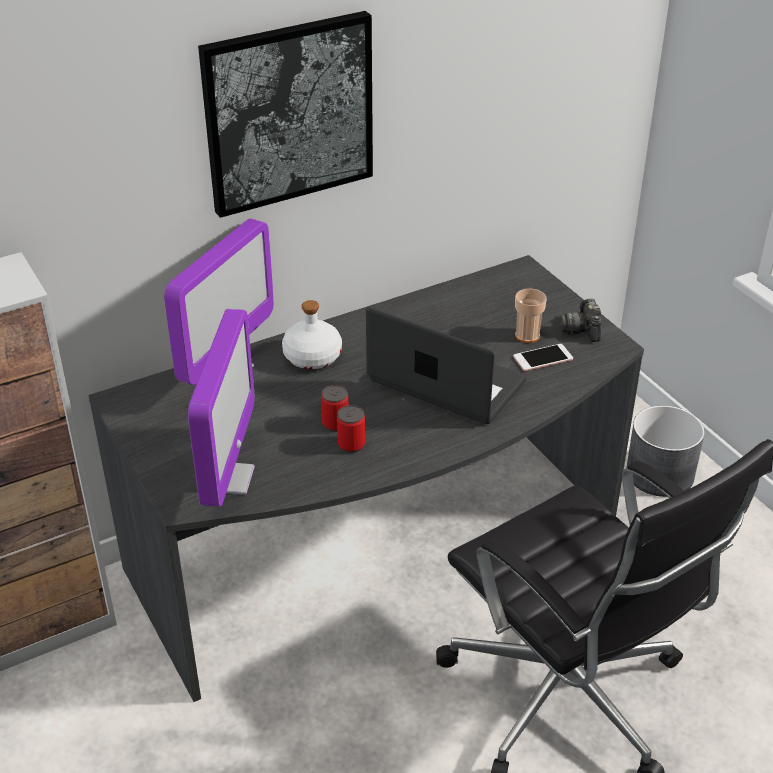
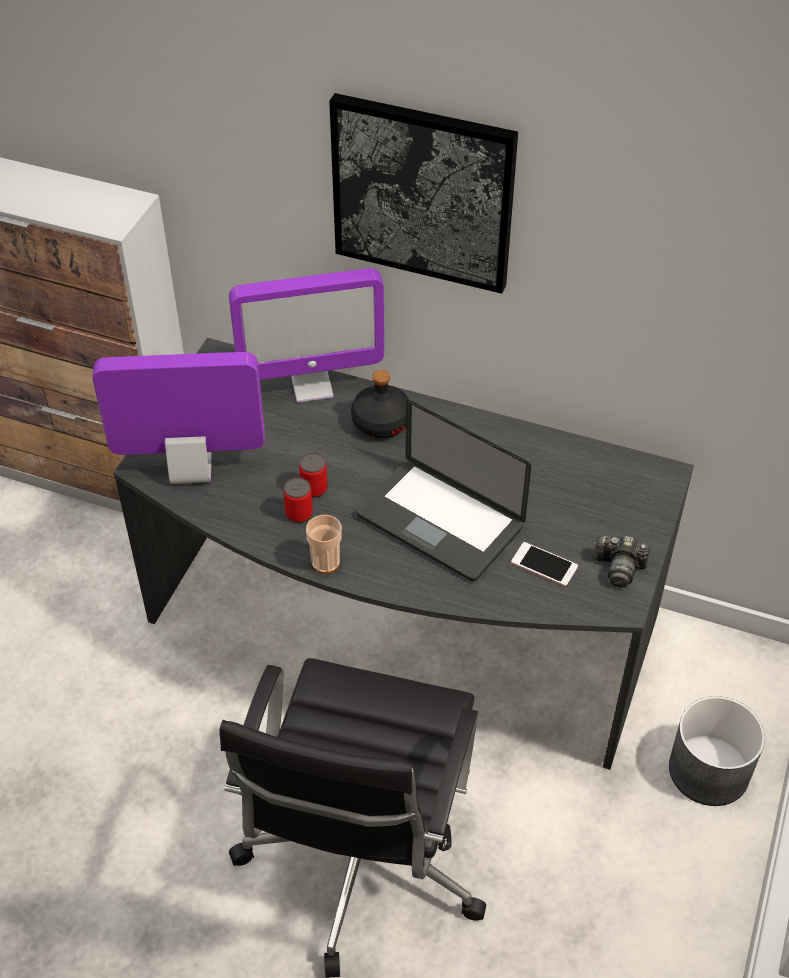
camera: 50 degrees right, 10 degrees up
monitor [188,309,255,507] -> monitor turned 150 degrees counterclockwise [92,352,265,484]
white bottle [282,300,342,369] -> black bottle [351,370,409,438]
laptop [366,307,526,424] -> laptop turned 135 degrees clockwise [356,400,531,582]
cup [515,289,547,343] -> cup moved to [306,515,342,573]
camera [560,299,602,342] -> camera turned 120 degrees counterclockwise [594,535,650,588]

